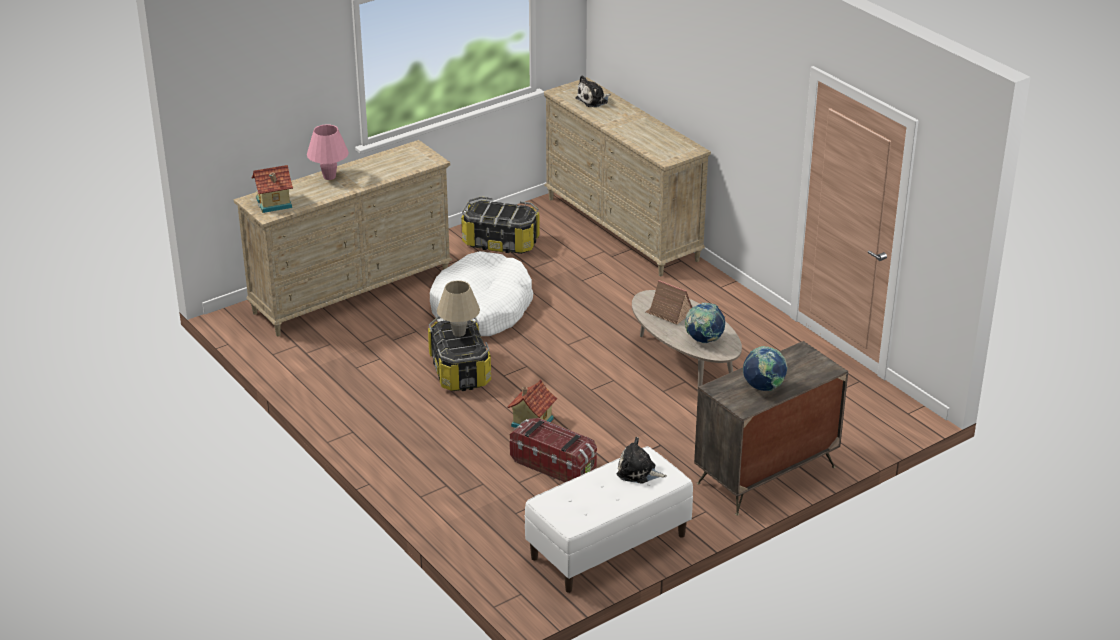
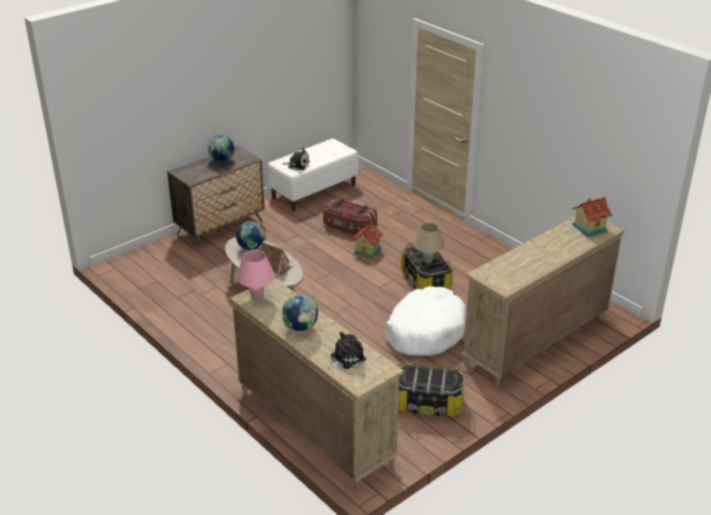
camera: 175 degrees right, 0 degrees up
pink table lamp [307,124,349,180] -> pink table lamp moved to [237,250,275,300]
none -> globe [282,294,319,331]

